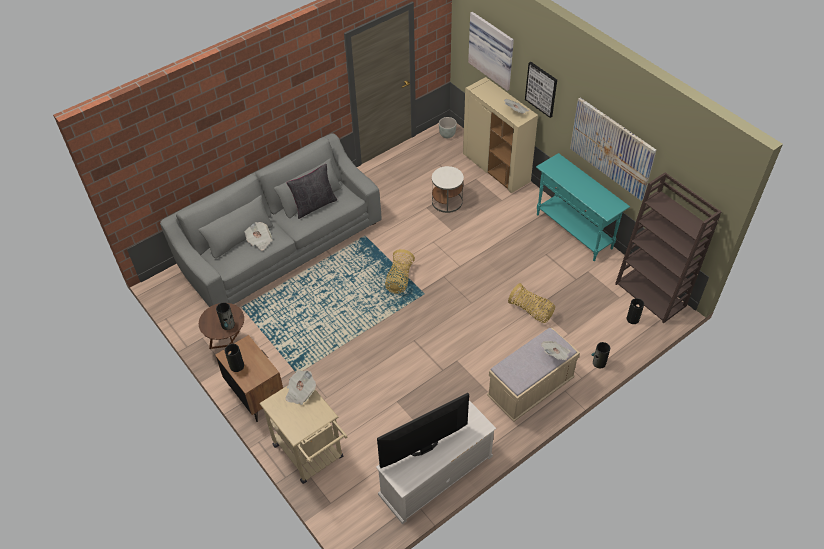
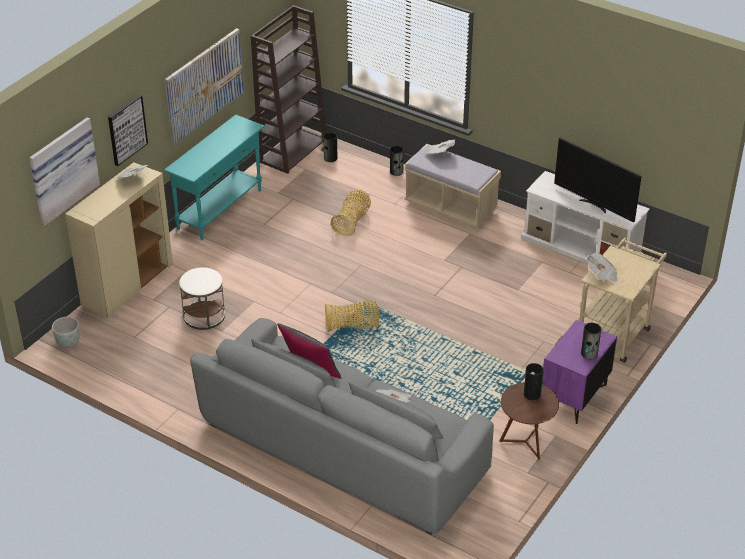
camera: 110 degrees left, 10 degrees down
brown nightstand [215,335,283,422] -> purple nightstand [543,320,617,424]

